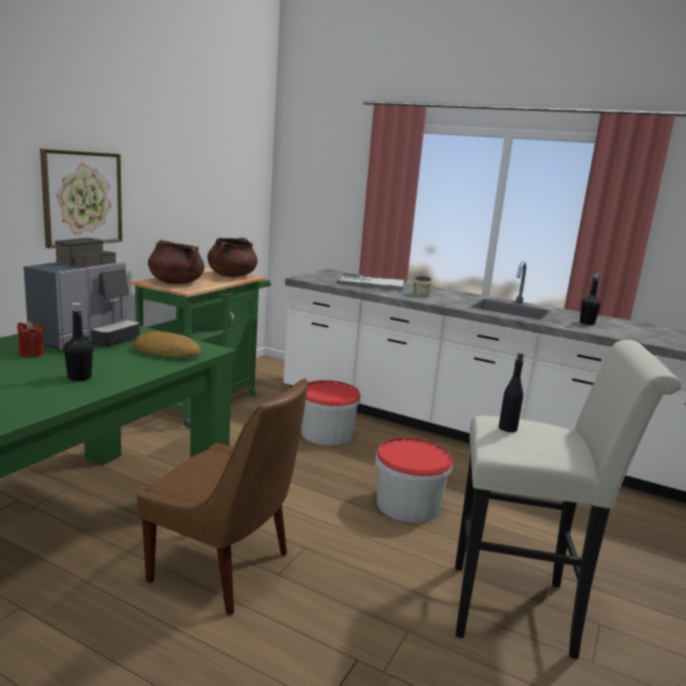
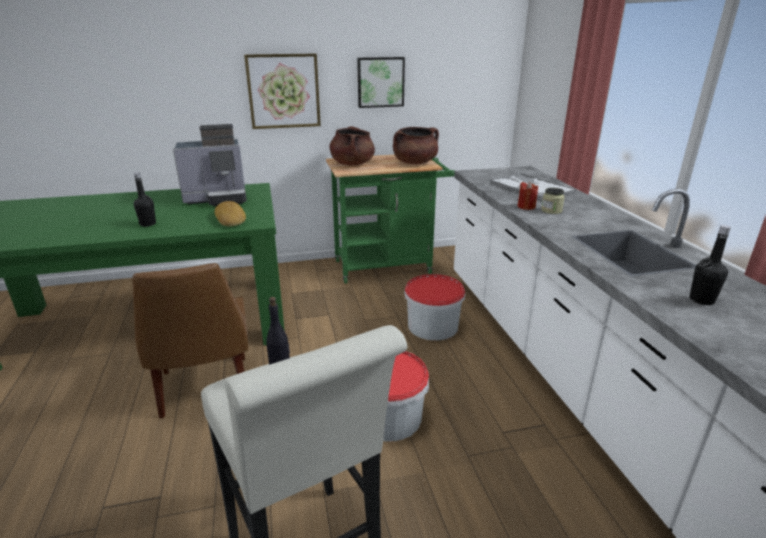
camera: 50 degrees right, 10 degrees up
red candle [17,321,45,358] -> red candle moved to [517,182,538,210]
none -> picture [357,57,405,108]

